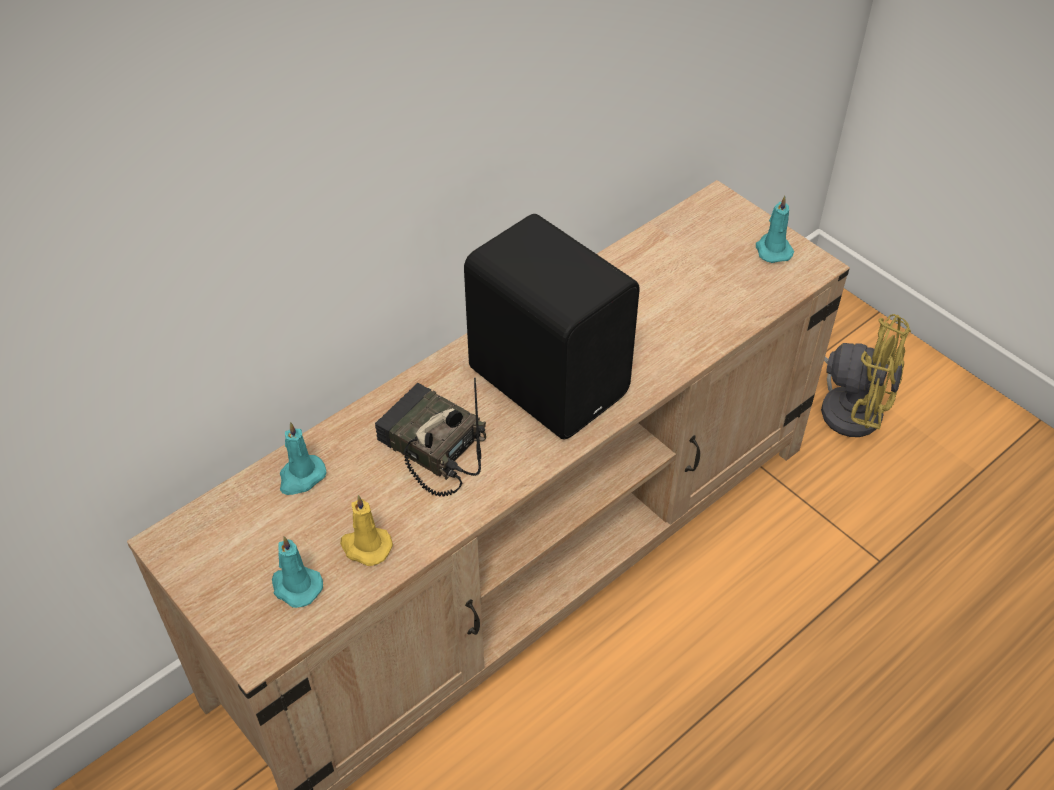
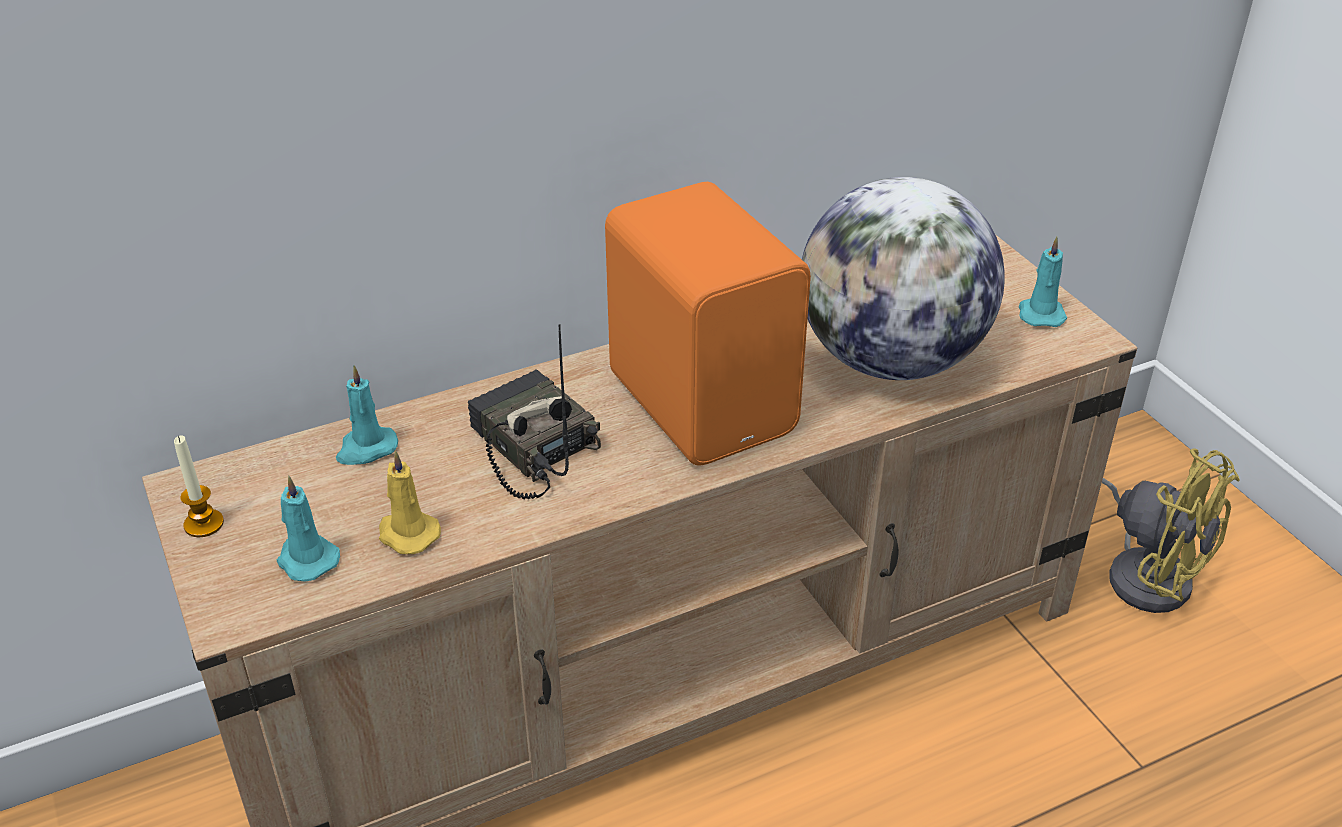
camera: 15 degrees right, 10 degrees down
black speaker [464,214,640,439] -> orange speaker [605,182,811,466]
none -> candle [174,435,224,537]
none -> globe [802,177,1005,380]

